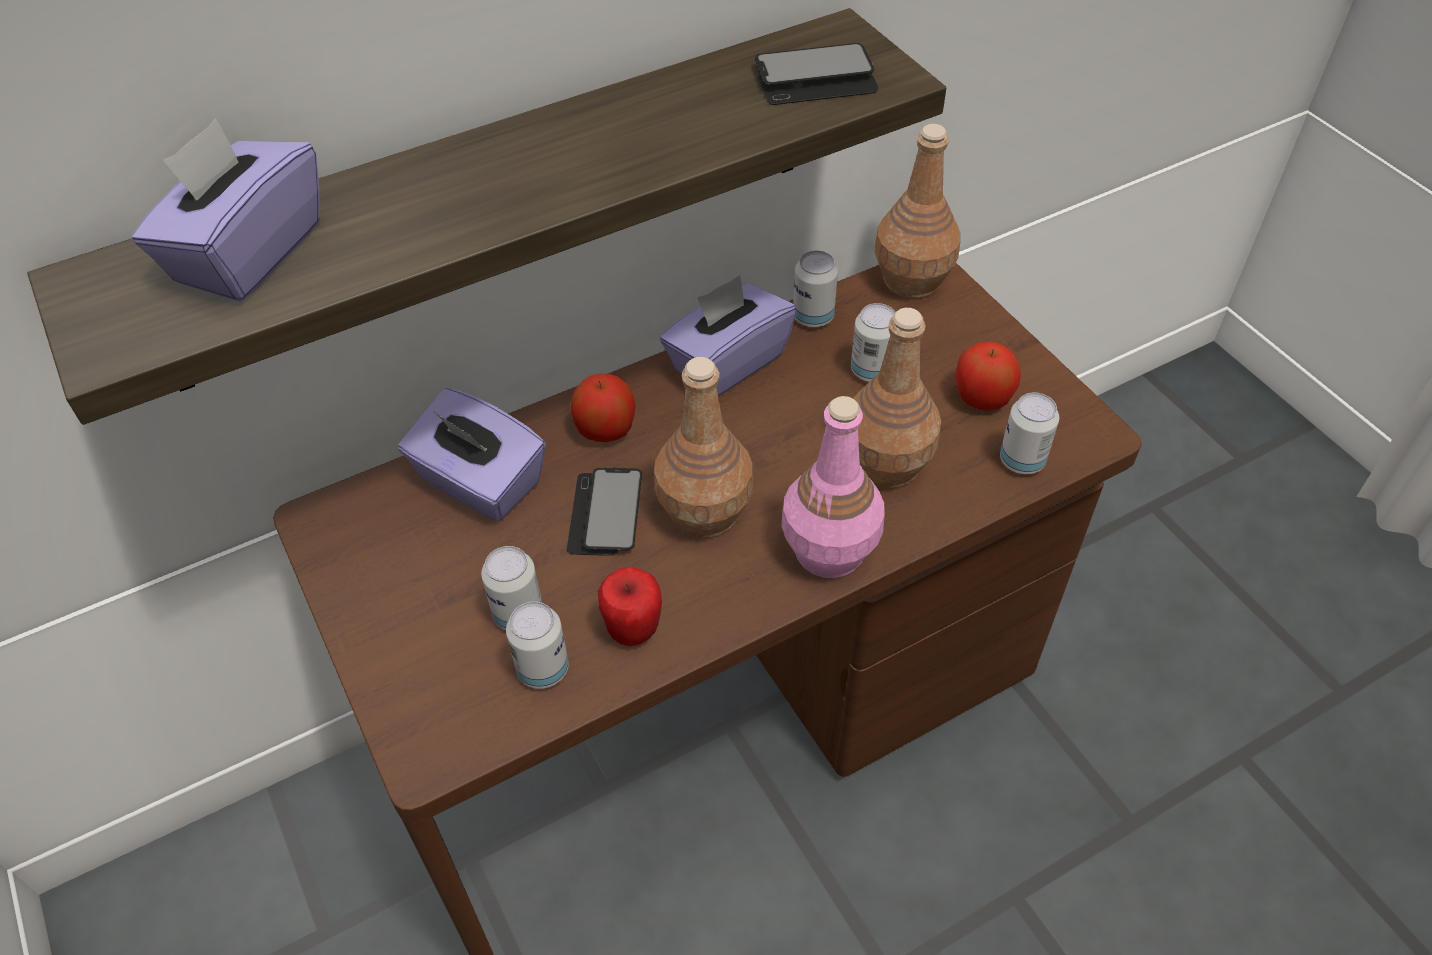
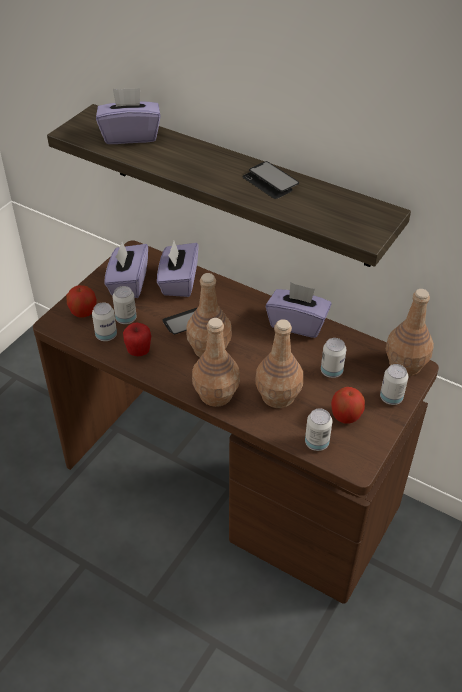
camera: 60 degrees right, 5 degrees down
apple [571,374,635,442] -> apple moved to [66,285,97,317]
phone [755,43,878,105] -> phone moved to [242,161,299,199]
pink bottle [782,396,884,578] -> brown bottle [192,318,240,407]
can [793,250,838,327] -> can moved to [380,364,408,405]
none -> purple tissue box [104,242,148,298]

